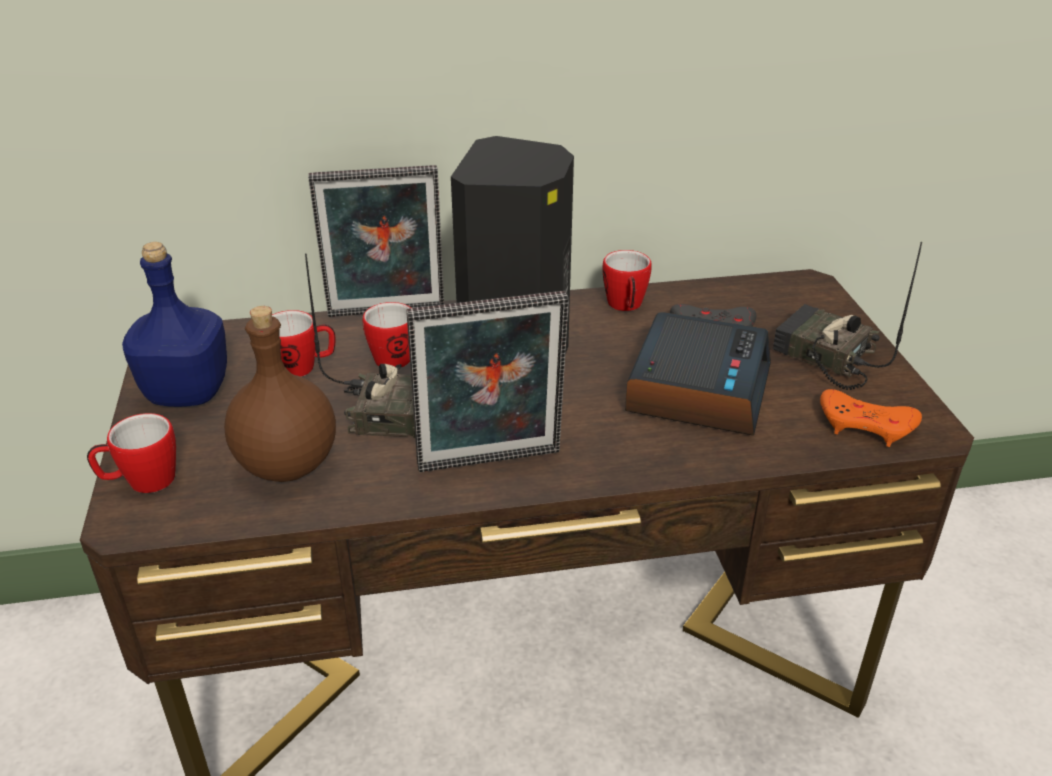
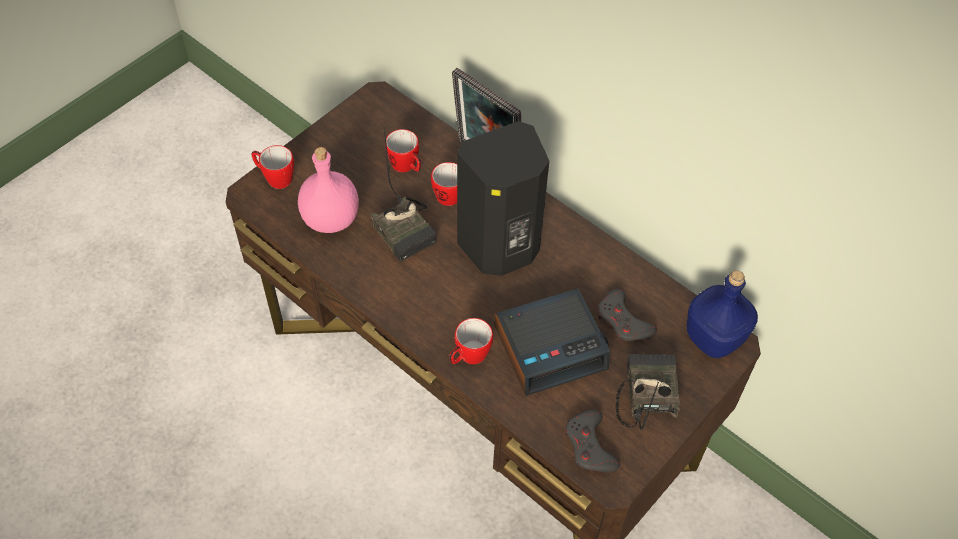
camera: 50 degrees right, 20 degrees up
blue bottle [122,242,227,407] -> blue bottle moved to [686,270,758,358]
brown bottle [224,306,336,482] -> pink bottle [298,147,359,233]
picture frame [406,291,569,472] -> none
mug [602,250,652,311] -> mug moved to [449,318,493,364]
orange game controller [820,389,922,447] -> grey game controller [565,409,620,472]

